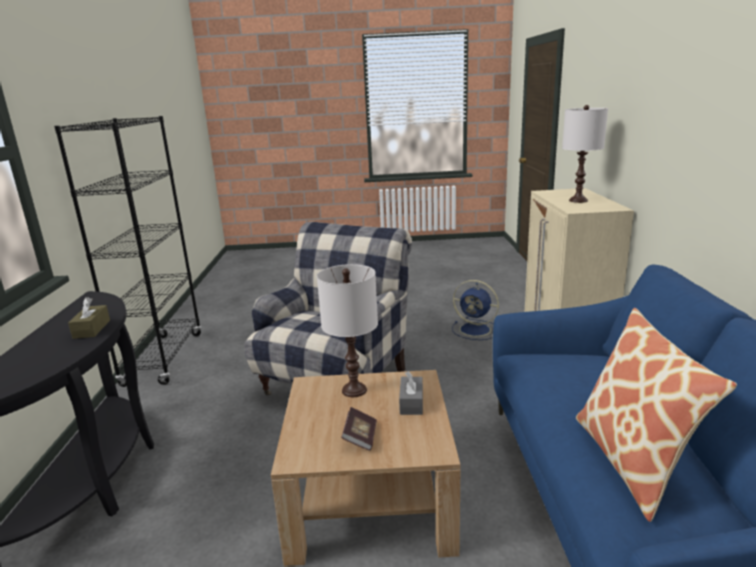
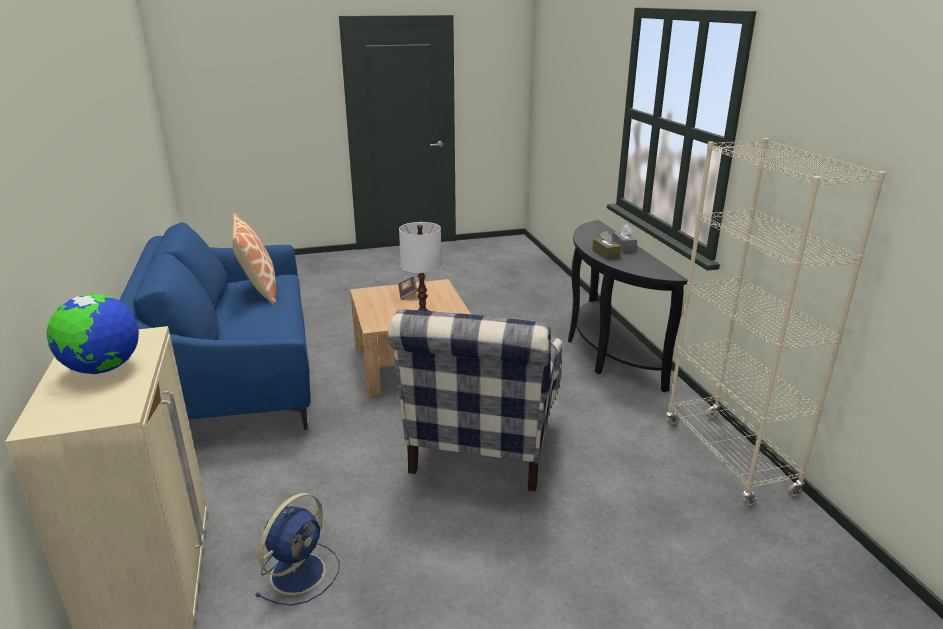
camera: 165 degrees right, 5 degrees up
black bookcase [54,116,202,387] -> beige bookcase [666,138,886,506]
grey tissue box [399,371,423,415] -> grey tissue box moved to [612,224,637,252]
blue fan [452,280,499,340] -> blue fan turned 105 degrees clockwise [255,493,340,606]
white table lamp [562,105,608,203] -> globe [46,294,139,374]

